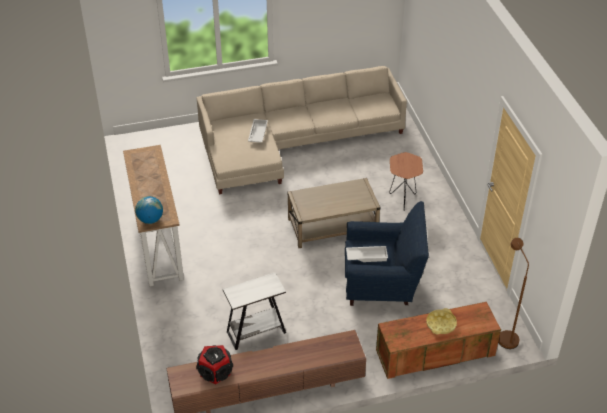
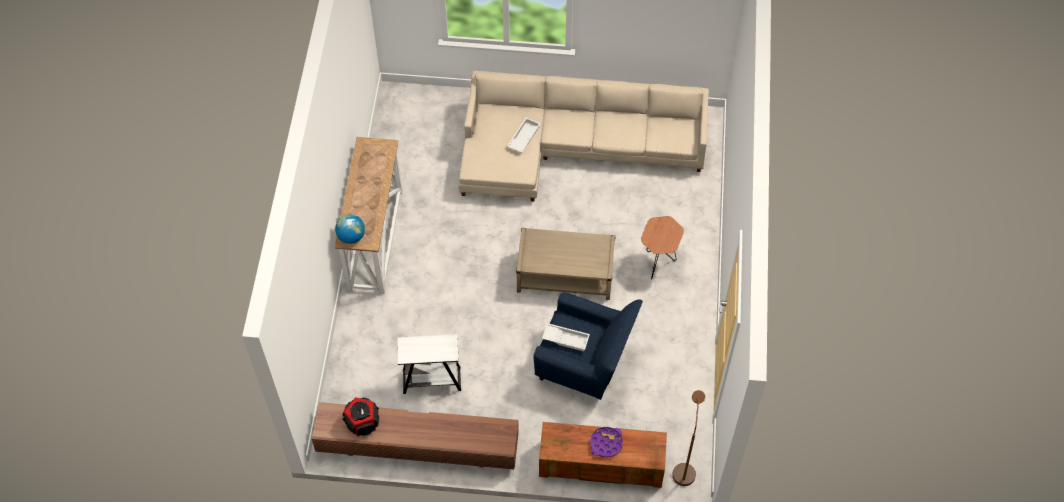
camera: 20 degrees right, 15 degrees up
yellow tray [426,308,457,335] -> purple tray [590,427,623,458]

